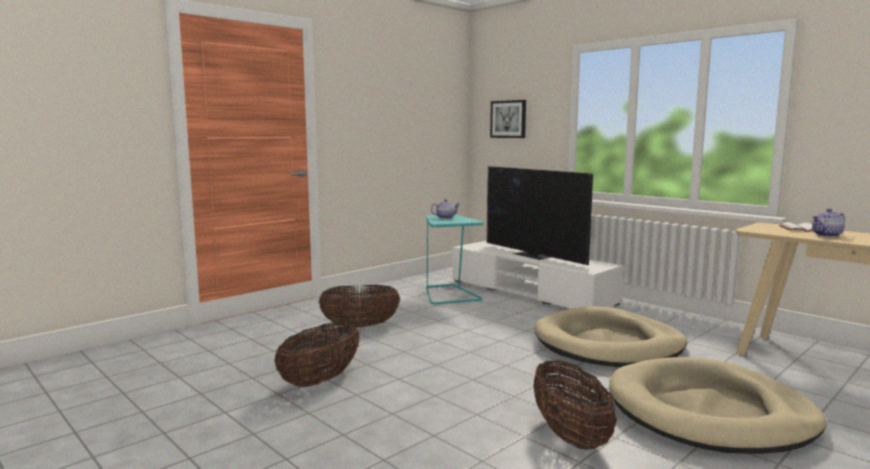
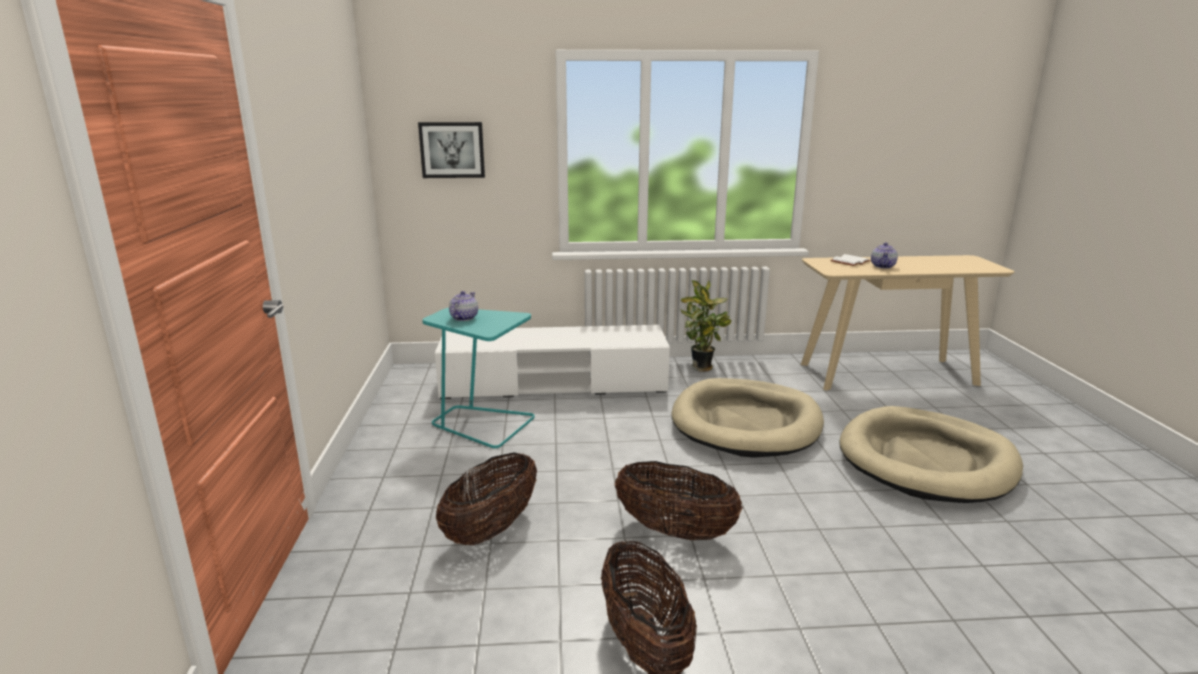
camera: 50 degrees left, 10 degrees up
television [487,166,593,265] -> none
basket [533,361,617,450] -> basket moved to [615,461,743,540]
none -> potted plant [680,280,732,372]

